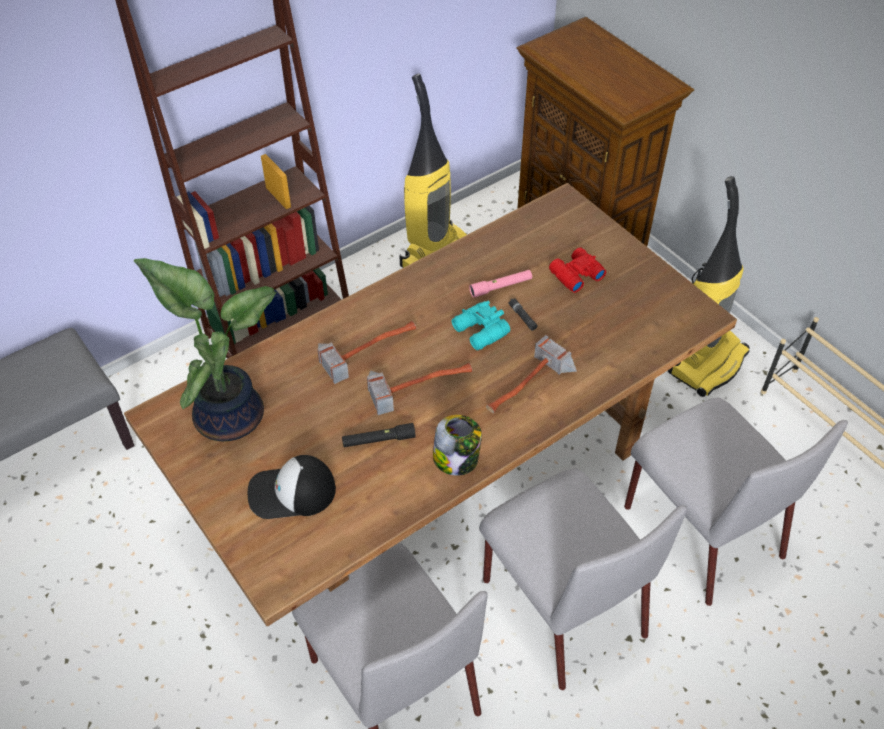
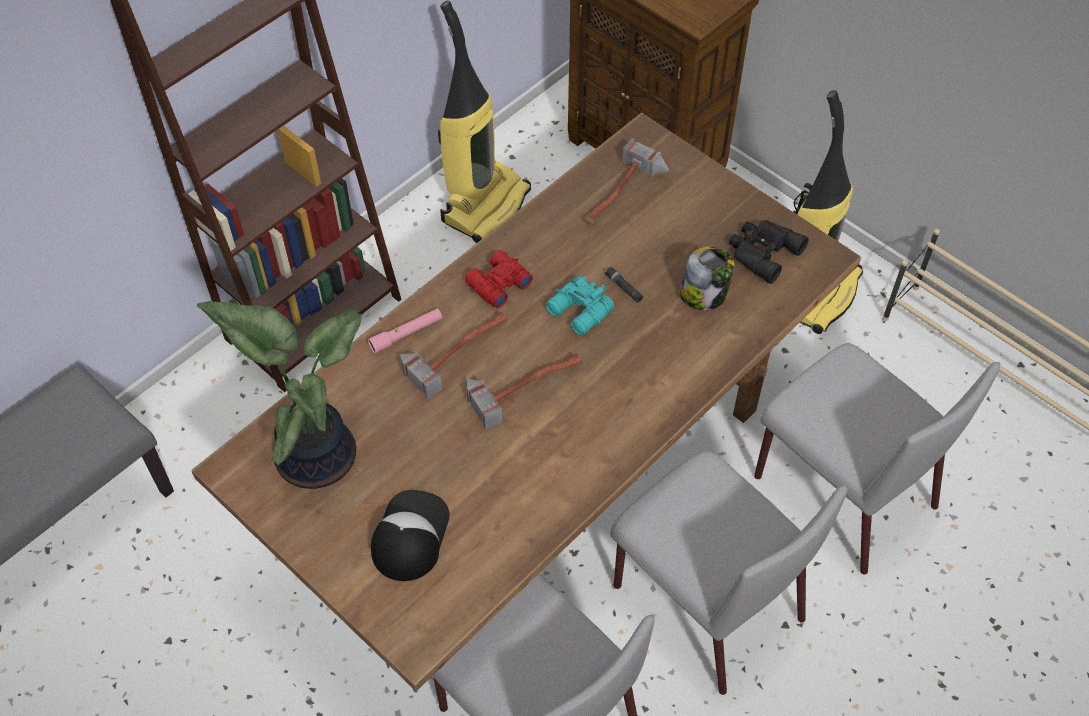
camera: 10 degrees left, 5 degrees up
cap [248,455,336,519] -> cap turned 120 degrees clockwise [371,490,450,581]
black flashlight [342,423,416,447] -> none
jar [433,415,482,476] -> jar moved to [680,247,735,310]
pink flashlight [469,270,532,298] -> pink flashlight moved to [368,309,442,353]
hammer [486,335,577,413] -> hammer moved to [585,138,669,223]
red binoculars [549,248,606,293] -> red binoculars moved to [465,250,533,308]
none -> black binoculars [729,220,809,284]

